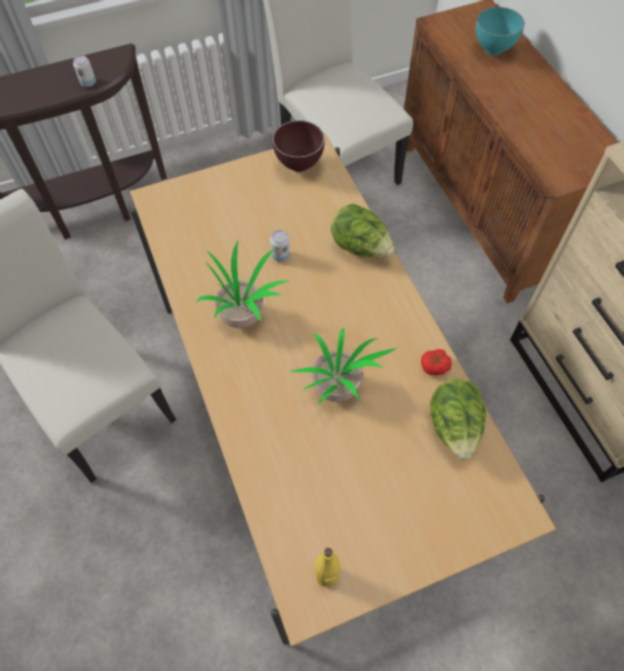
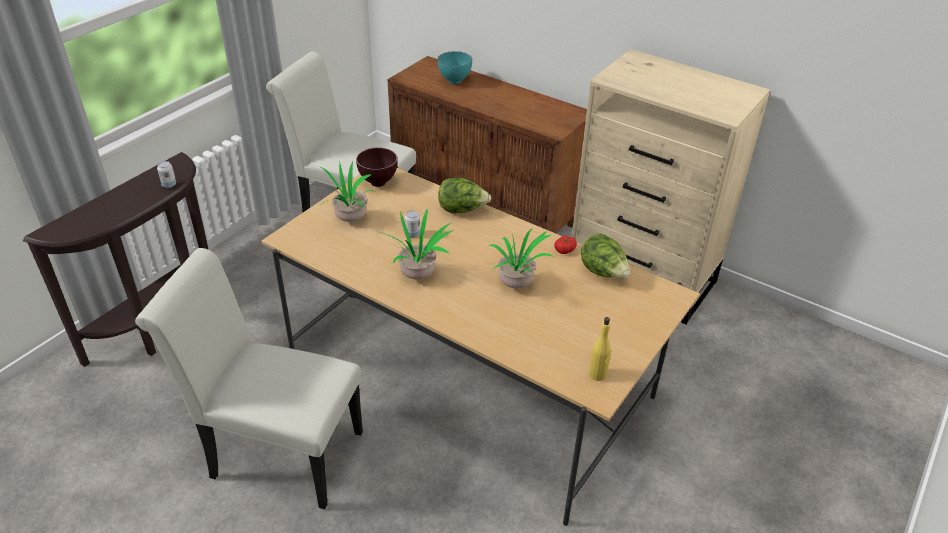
camera: 35 degrees left, 20 degrees down
none -> potted plant [320,161,375,222]

